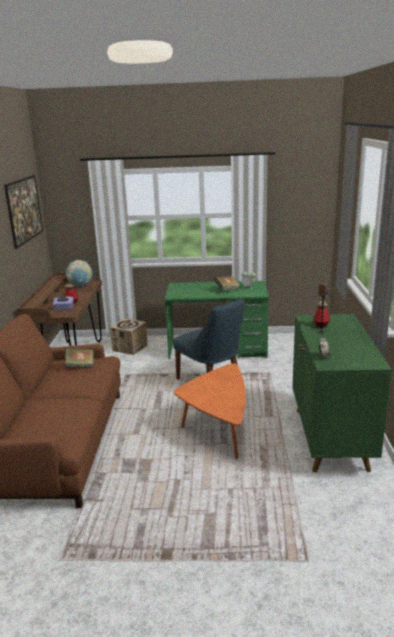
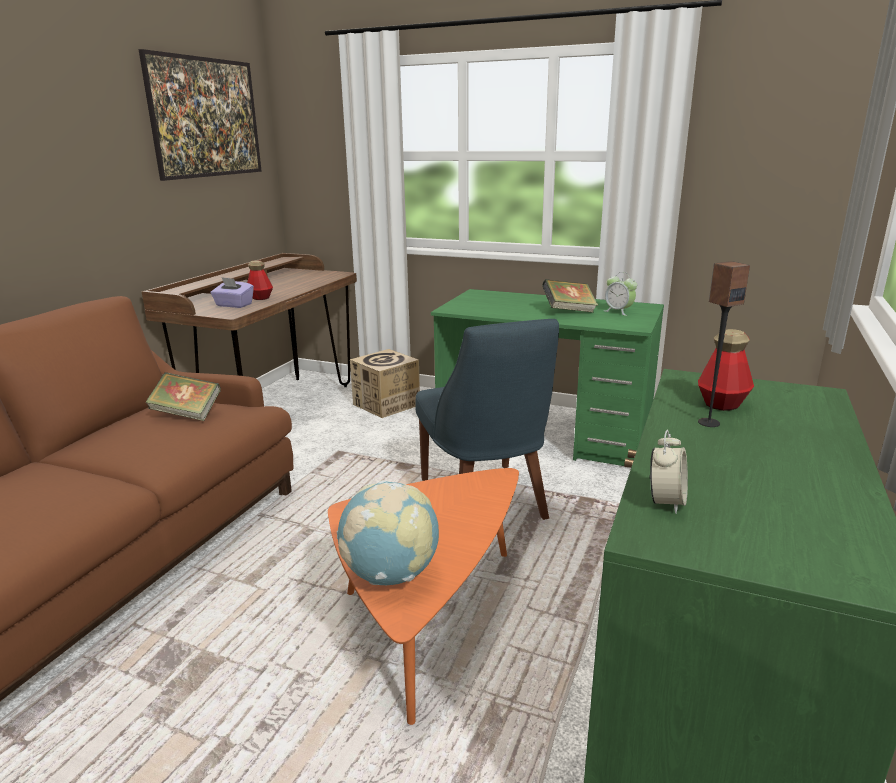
camera: 20 degrees right, 0 degrees up
globe [66,260,92,287] -> globe moved to [337,480,439,585]

